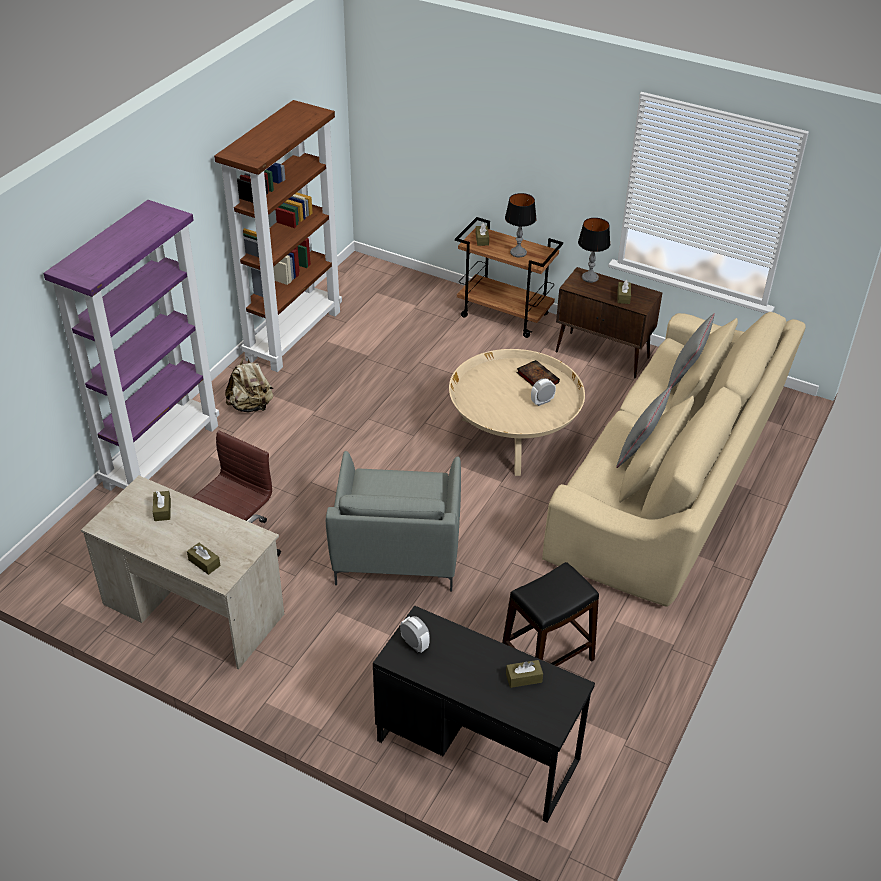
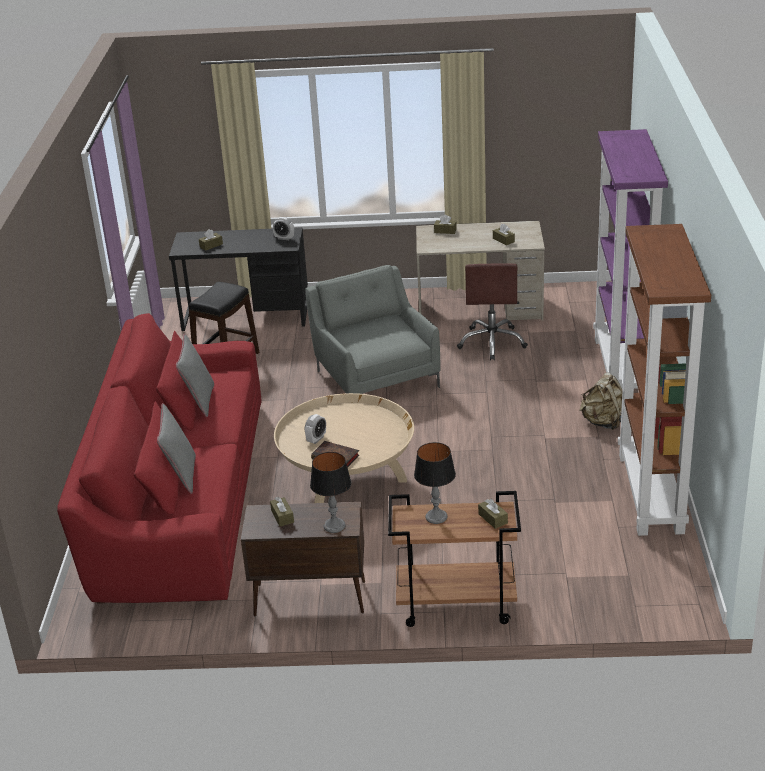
camera: 155 degrees right, 10 degrees down
beige sofa [542,312,806,607] -> red sofa [57,313,261,604]

